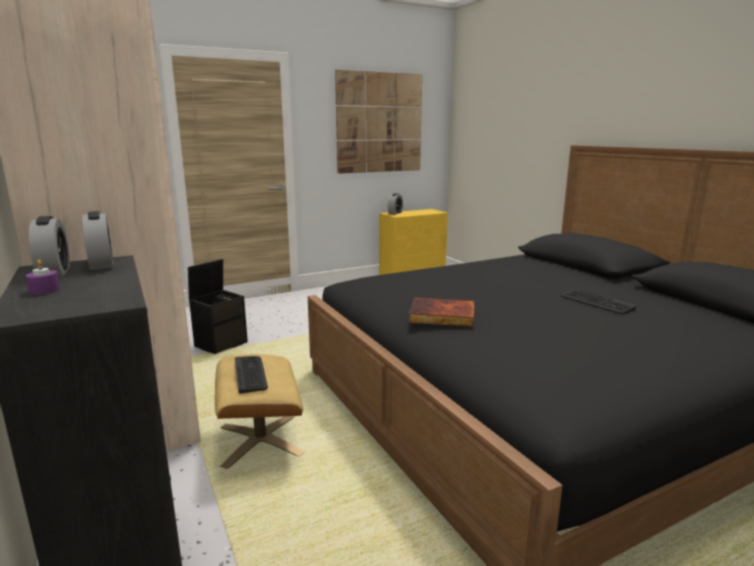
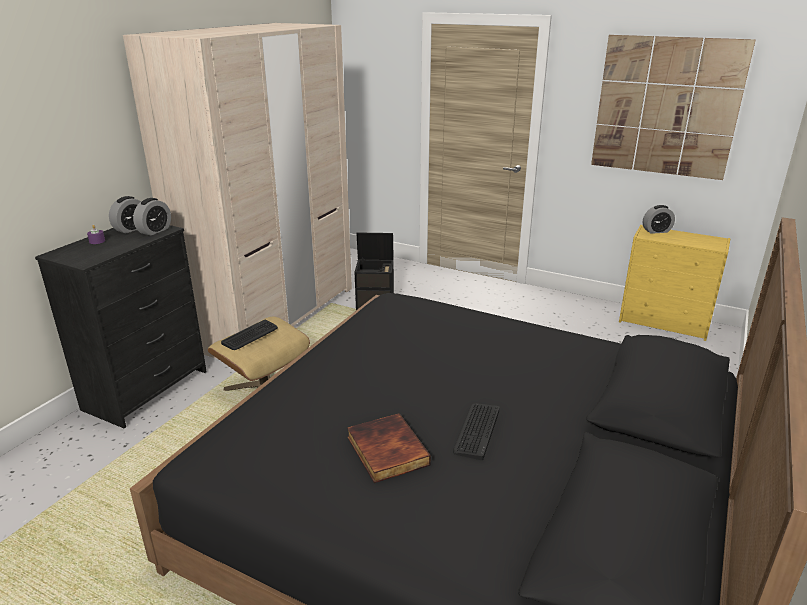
camera: 55 degrees right, 10 degrees up
book [409,297,474,328] -> book moved to [347,413,431,483]

